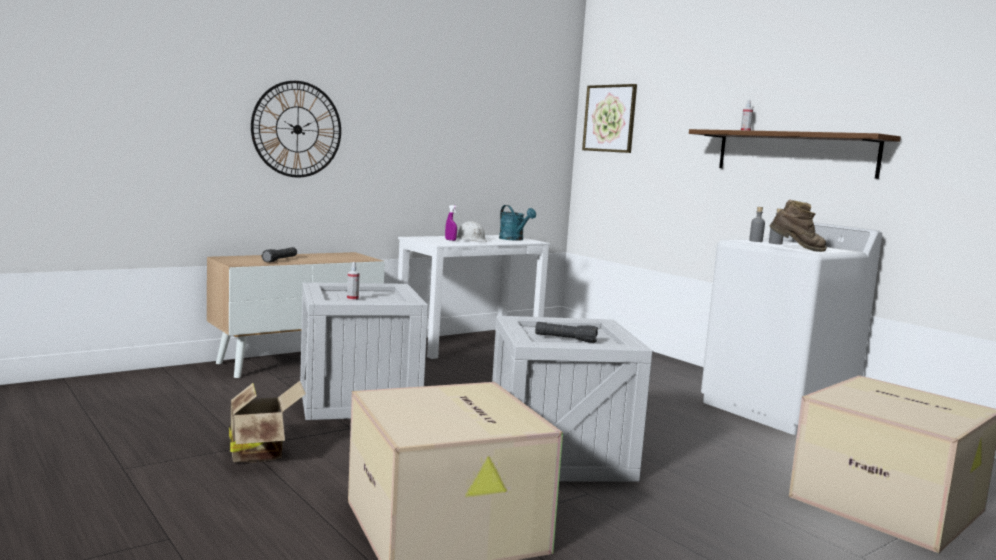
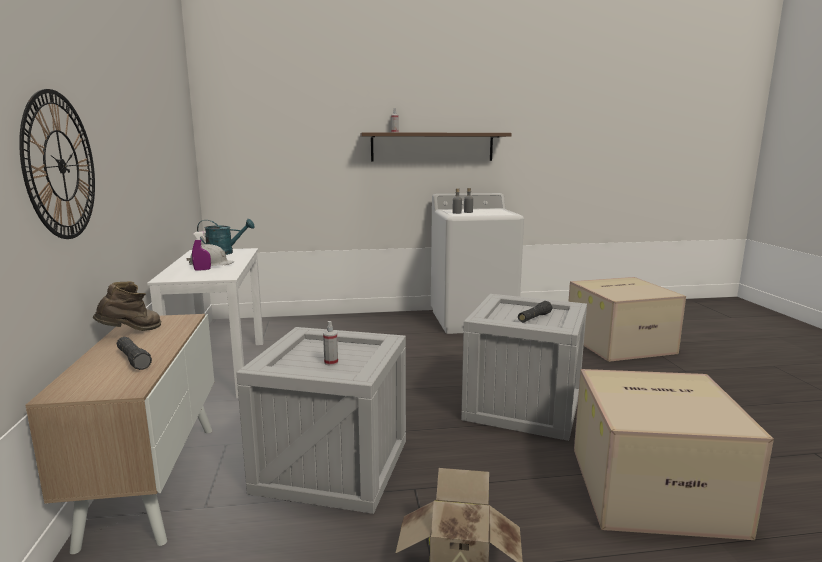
camera: 60 degrees left, 5 degrees up
picture [582,84,637,153] -> none
brown boot [770,200,827,252] -> brown boot moved to [93,281,161,331]

